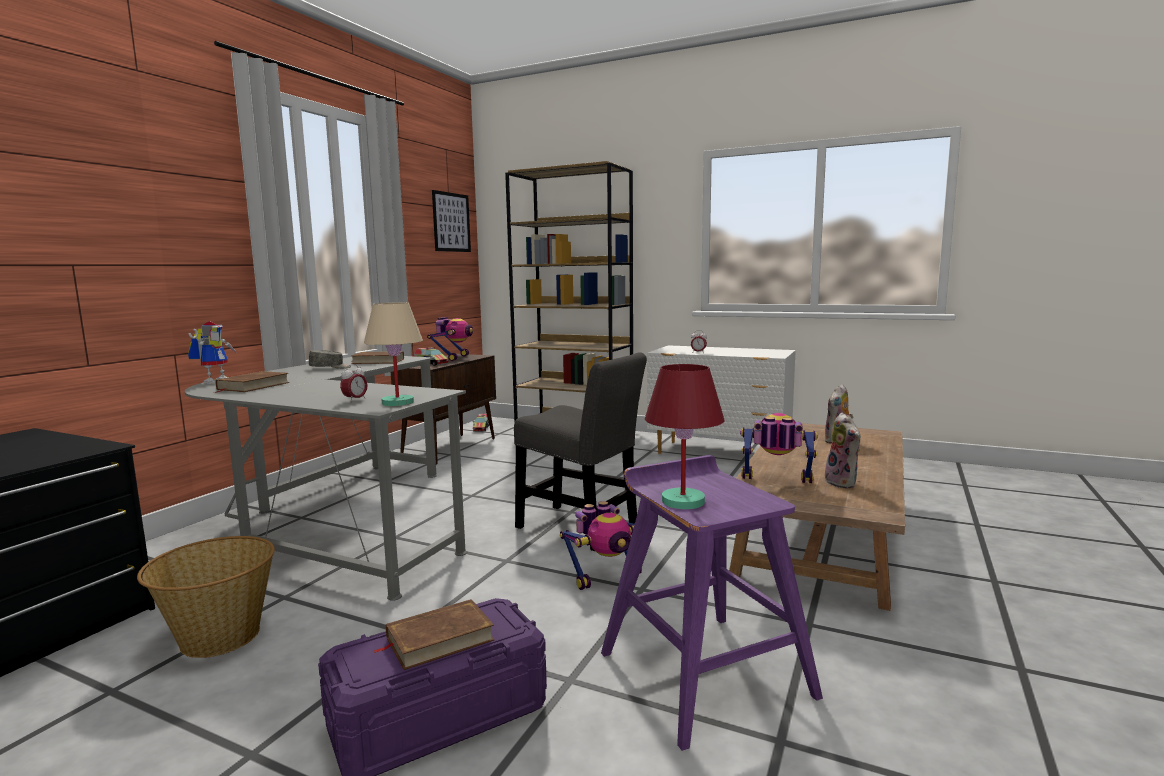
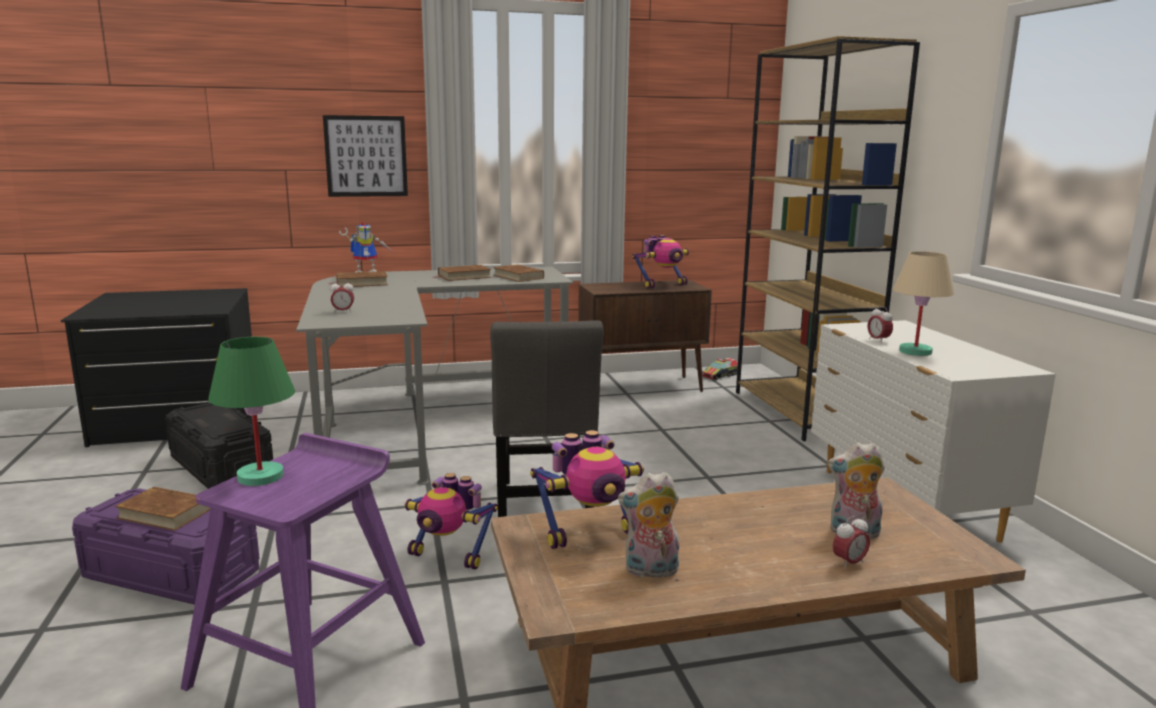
camera: 50 degrees right, 5 degrees up
basket [137,536,275,658] -> black storage box [165,402,273,489]
grey cap [309,350,351,369] -> brown book [432,265,492,281]
beige table lamp [364,302,423,406] -> beige table lamp moved to [893,251,954,356]
toy truck [414,347,449,366] -> none
picture [432,190,471,252] -> picture moved to [323,115,408,197]
red table lamp [645,364,724,509] -> green table lamp [208,337,295,486]
toy robot [740,413,818,483] -> toy robot turned 90 degrees clockwise [530,430,644,549]
plush toy [825,413,860,489] -> plush toy turned 45 degrees clockwise [618,472,680,577]
none -> alarm clock [833,515,870,569]

